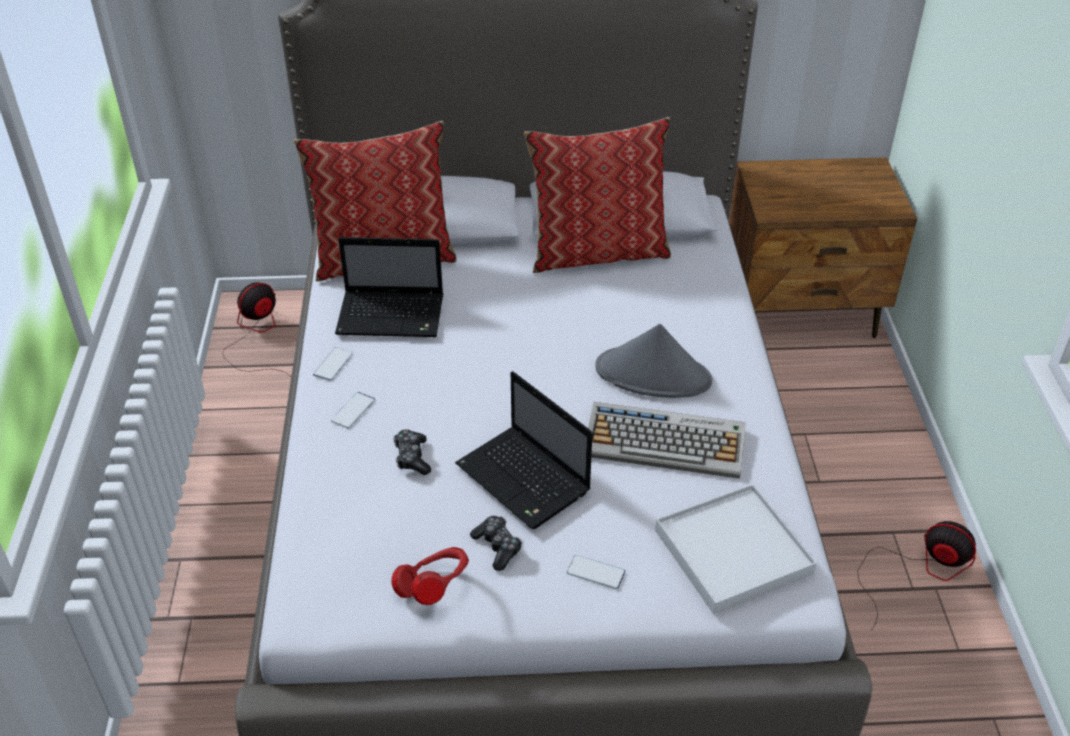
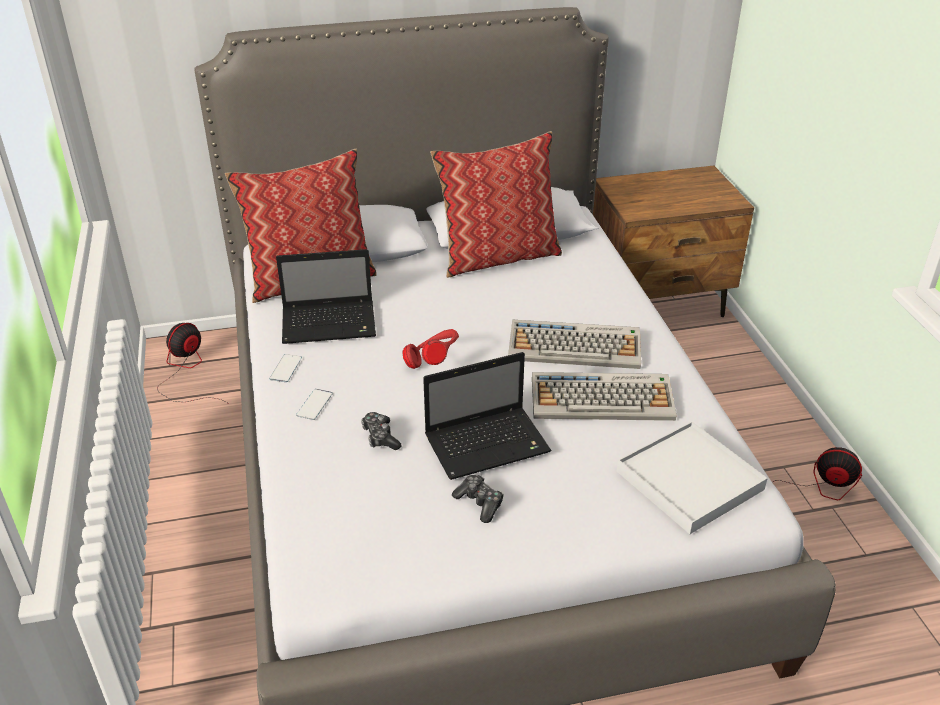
camera: 10 degrees left, 5 degrees down
red headphones [392,547,469,605] -> red headphones moved to [402,329,459,369]
laptop [455,371,593,529] -> laptop turned 60 degrees counterclockwise [423,352,552,480]
phone [567,555,626,589] -> none
grey hat [595,324,713,398] -> keyboard [508,320,641,369]

